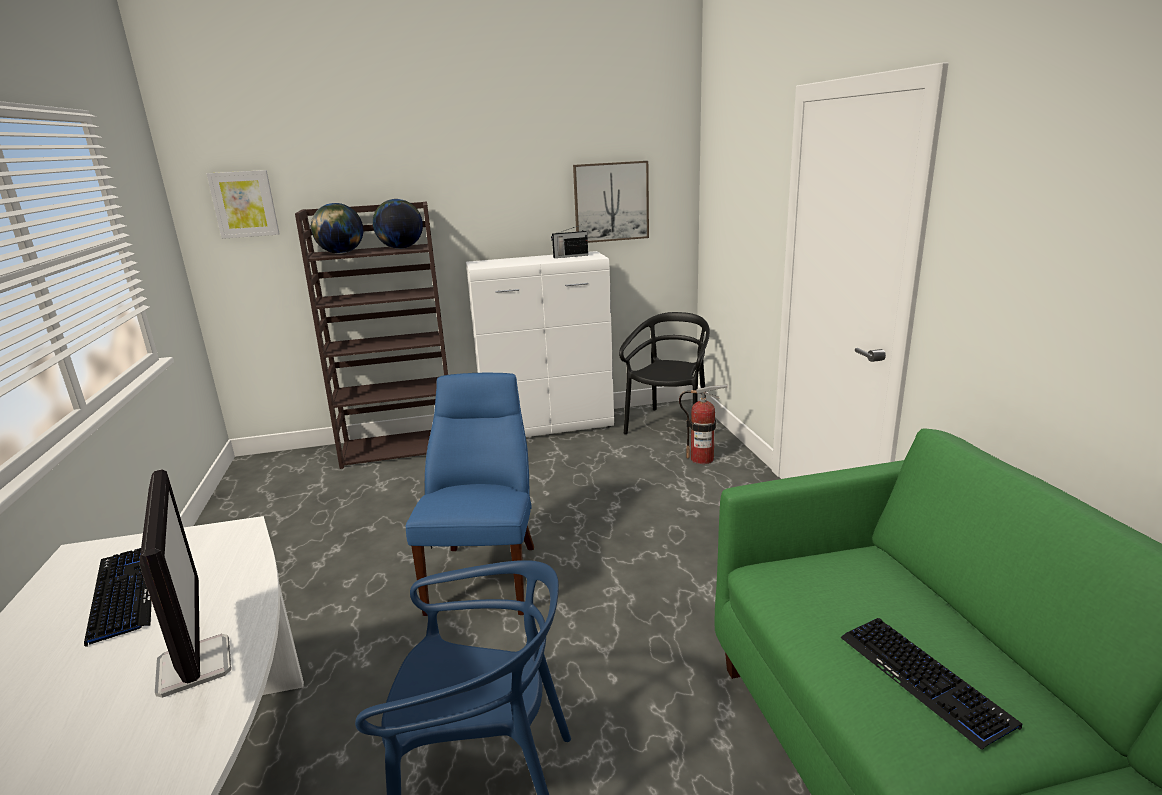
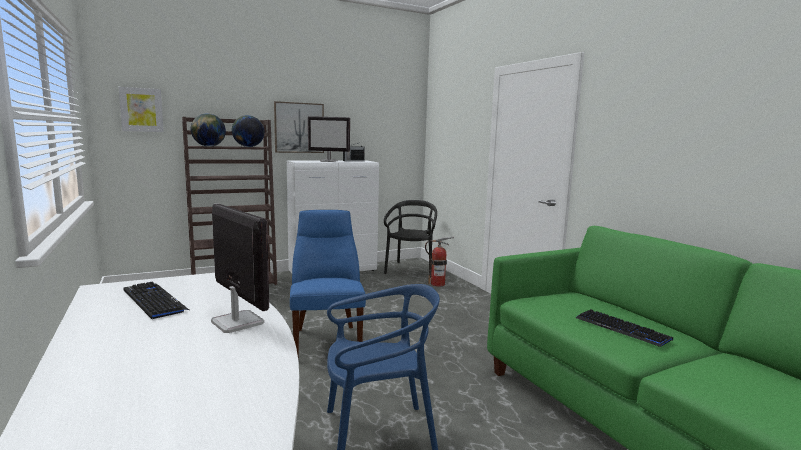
camera: 15 degrees left, 10 degrees down
picture [573,161,649,243] -> picture moved to [274,101,324,153]
none -> monitor [308,116,350,162]

